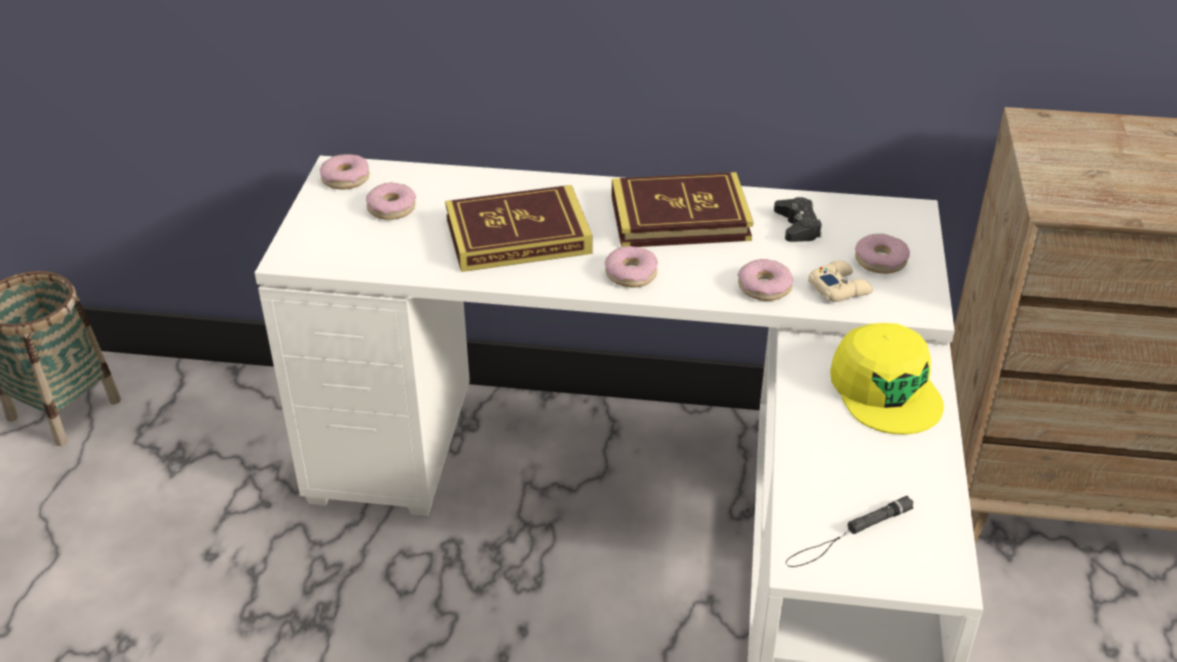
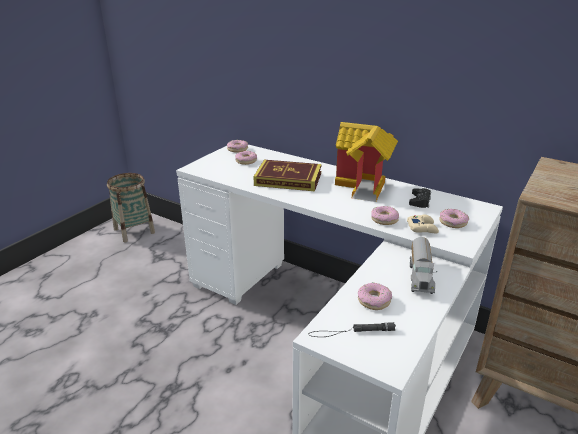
camera: 25 degrees right, 10 degrees down
donut [605,246,658,287] -> donut moved to [358,283,392,310]
book [612,172,753,247] -> toy house [335,122,398,202]
yellow cap [830,323,944,435] -> toy truck [410,237,437,294]

